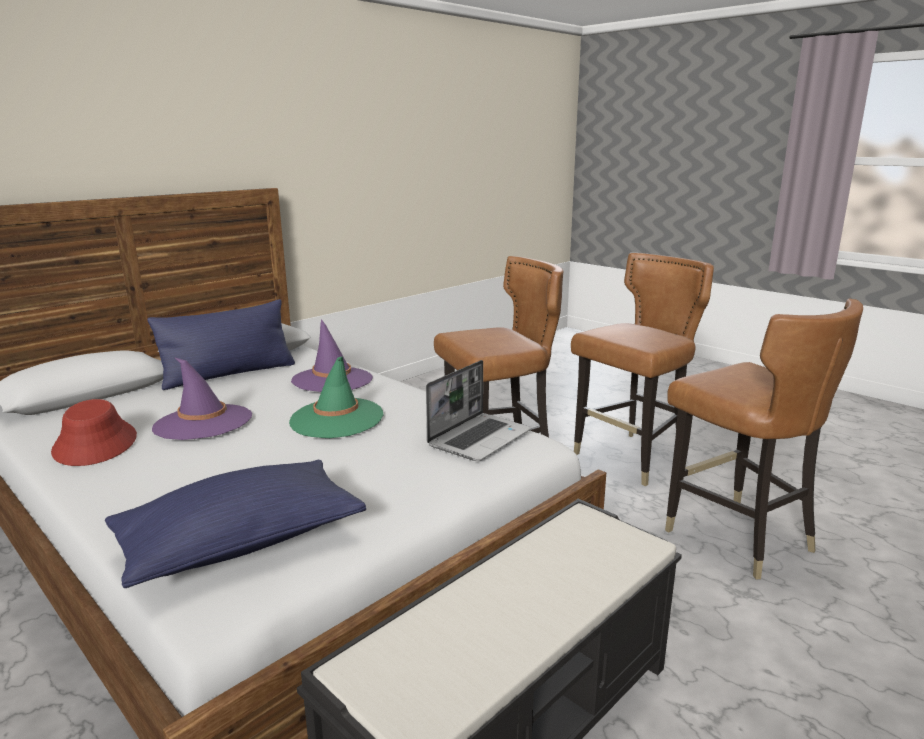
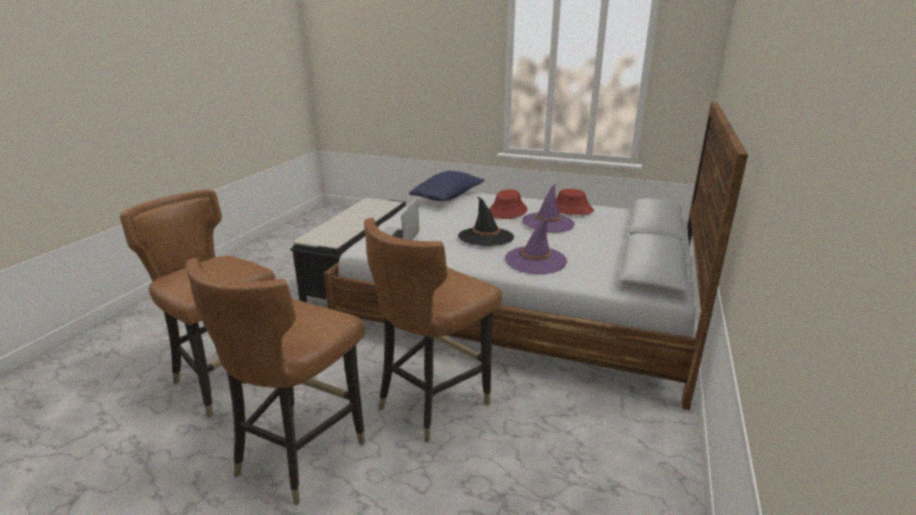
camera: 155 degrees right, 5 degrees up
blue pillow [147,299,295,390] -> none
green hat [289,357,383,438] -> black hat [458,196,514,246]
none -> red hat [489,189,527,219]

